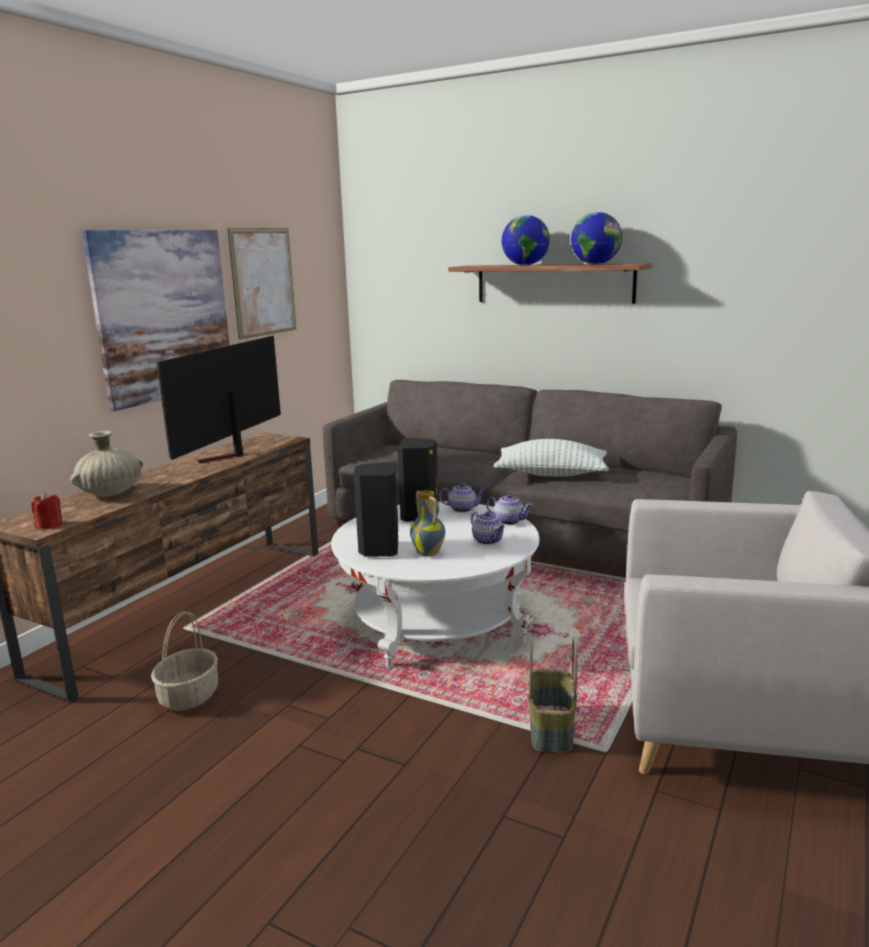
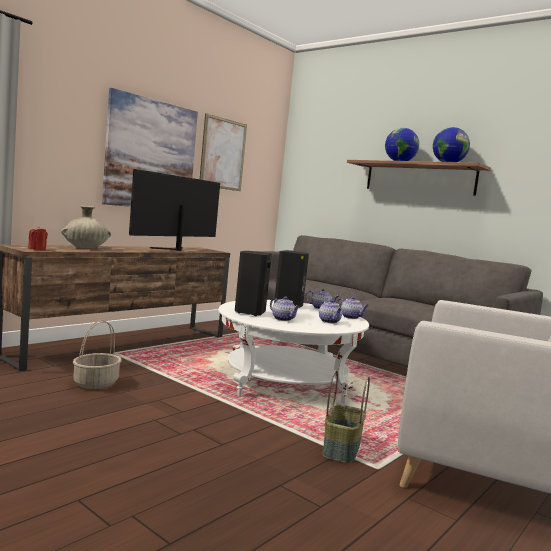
camera: 10 degrees right, 10 degrees down
vase [410,490,445,556] -> teapot [270,296,300,321]
pillow [493,439,609,477] -> none

